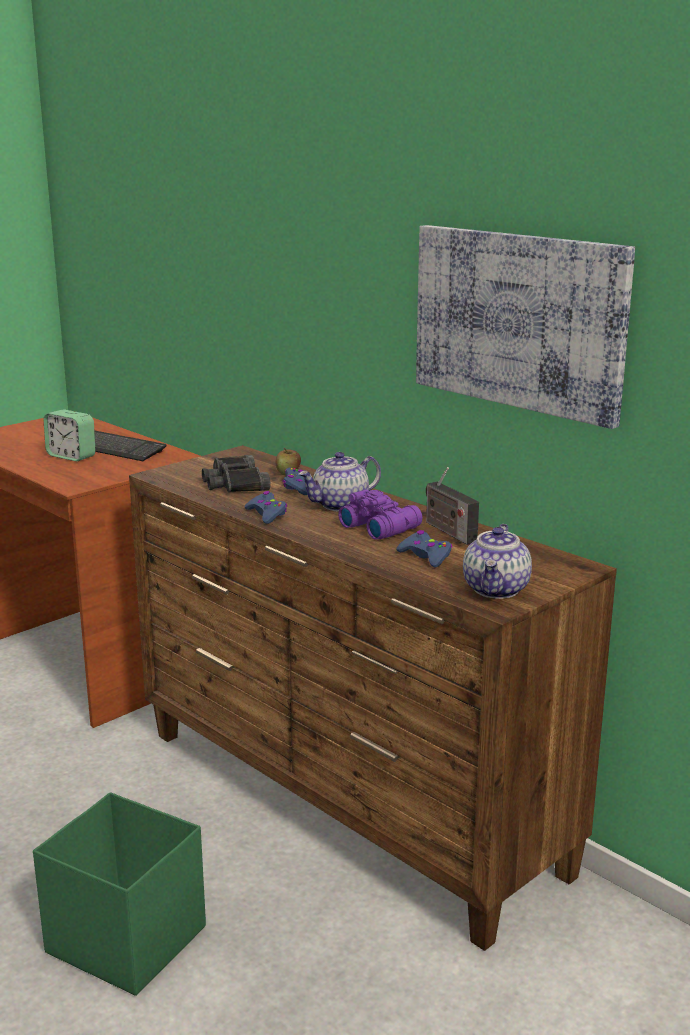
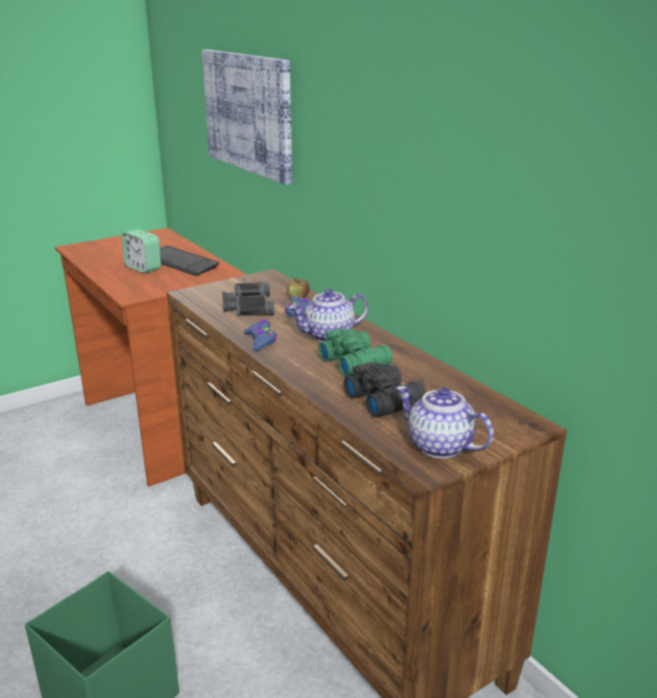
camera: 10 degrees right, 5 degrees up
purple binoculars [338,490,423,540] -> green binoculars [318,328,393,377]
blue game controller [396,530,452,567] -> black binoculars [344,362,426,417]
picture [416,225,635,429] -> picture moved to [202,50,292,185]
radio [426,467,479,545] -> none
teapot [463,524,532,599] -> teapot turned 105 degrees clockwise [396,386,494,458]

